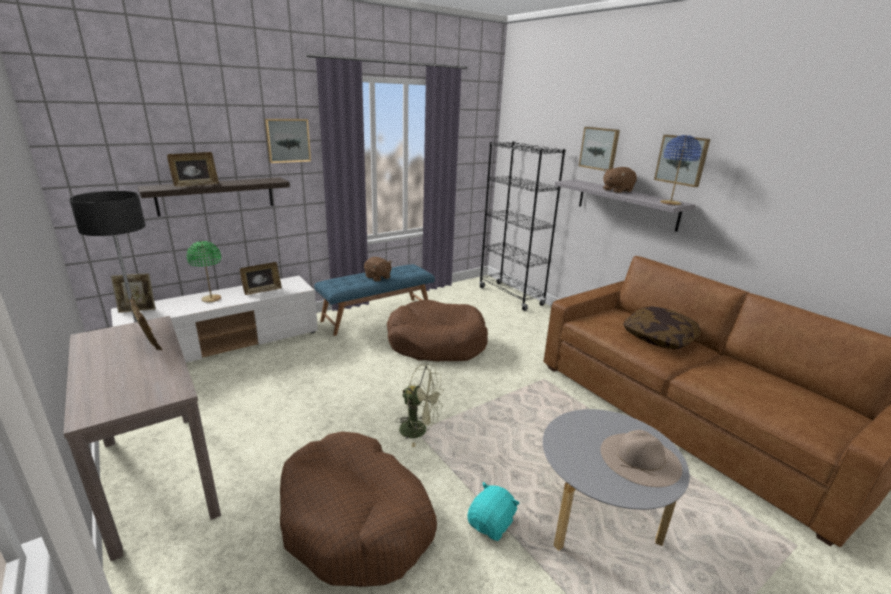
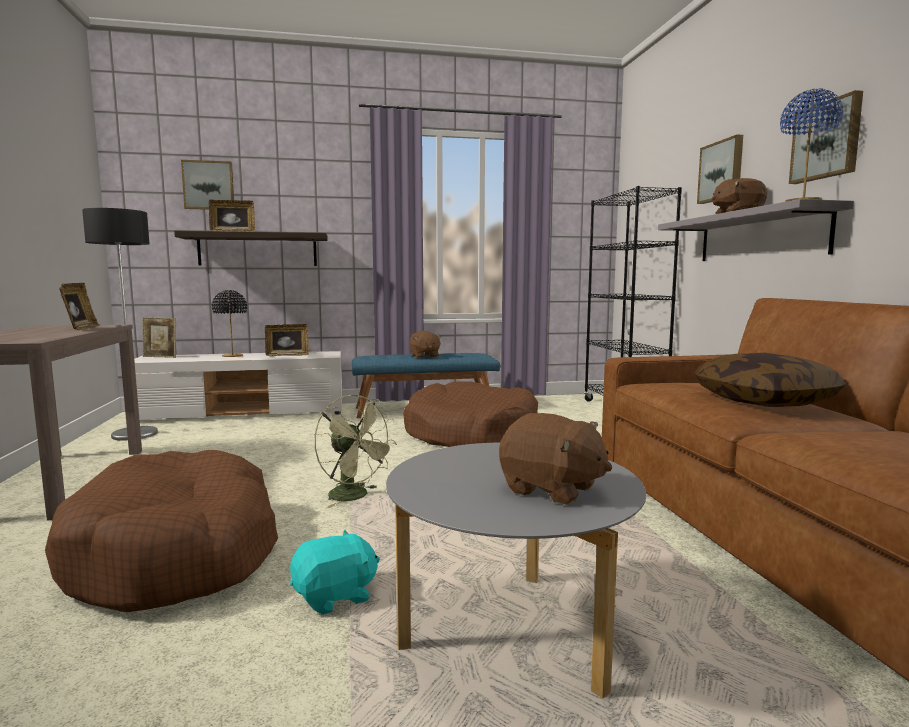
camera: 25 degrees right, 15 degrees down
green table lamp [187,241,221,302] -> black table lamp [212,290,247,357]
picture [265,119,311,163] -> picture moved to [181,160,234,210]
beige hat [600,430,682,487] -> brown plush toy [499,413,612,505]

